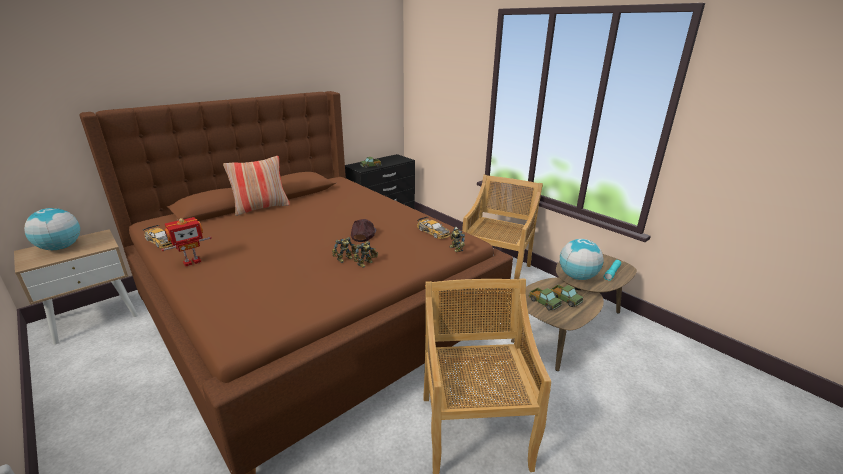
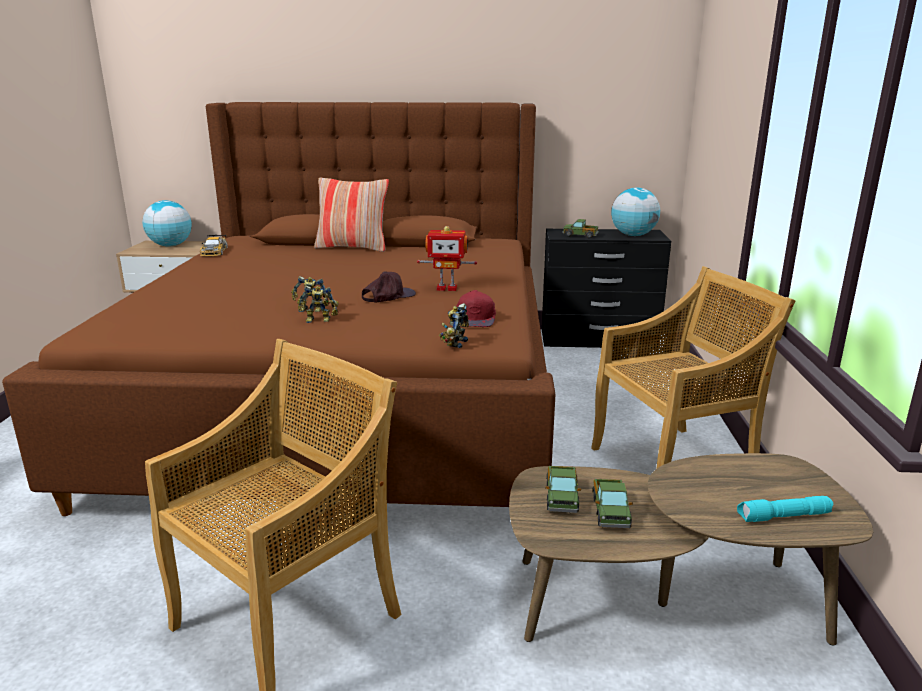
camera: 45 degrees right, 5 degrees down
toy robot [161,217,212,266] -> toy robot moved to [417,226,477,291]
toy car [417,216,450,239] -> red cap [456,290,496,327]
globe [560,239,604,280] -> globe moved to [611,187,660,236]

